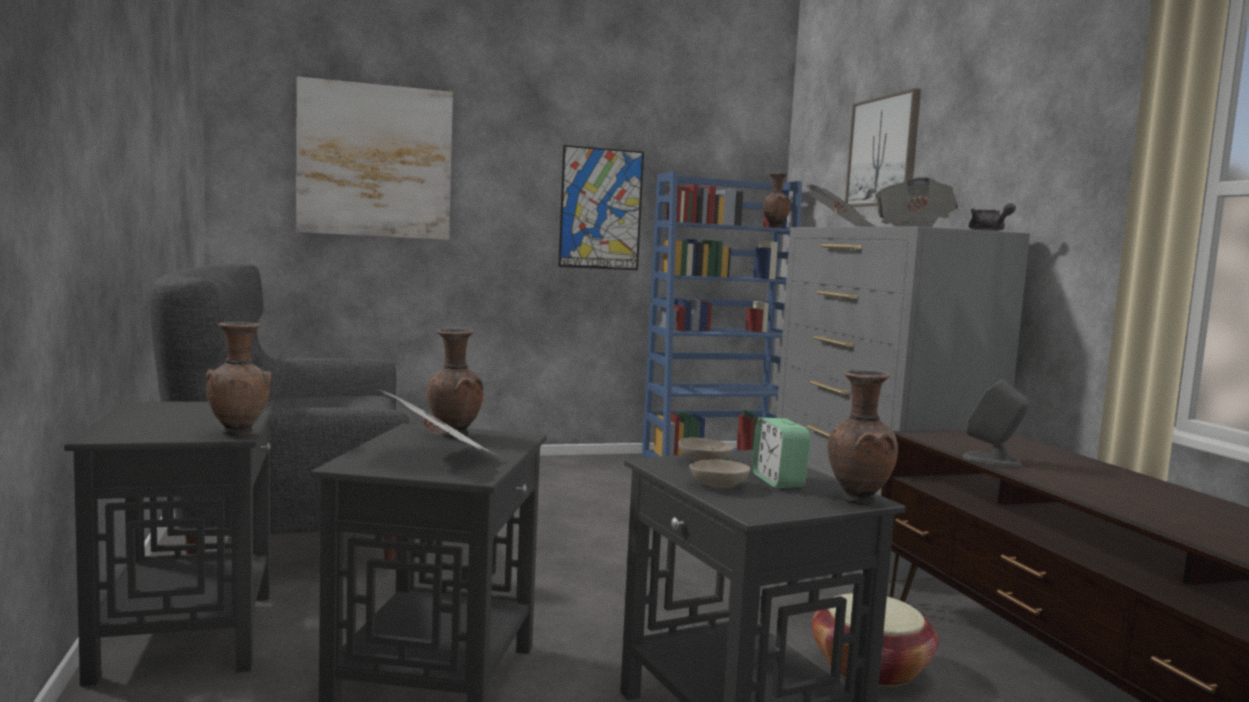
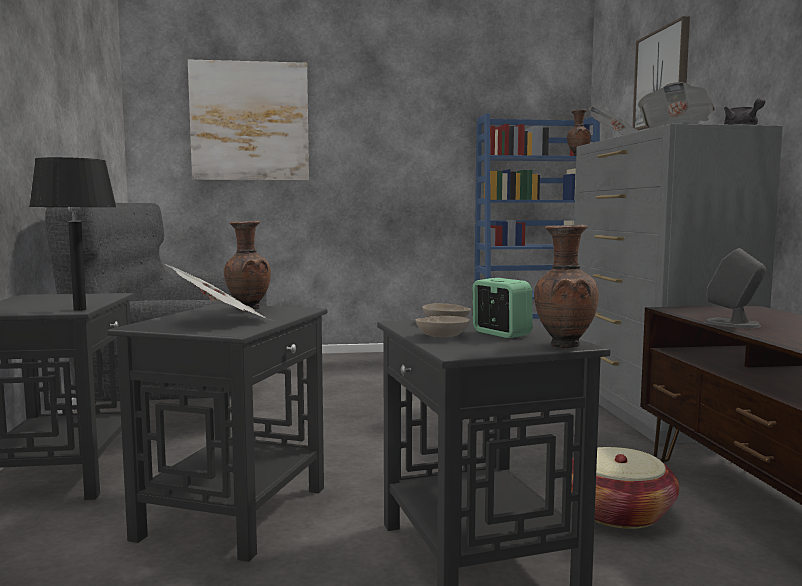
camera: 10 degrees right, 0 degrees up
brown vase [205,322,272,437] -> black table lamp [29,157,117,311]
picture [558,145,644,270] -> none
alarm clock [752,418,811,488] -> alarm clock turned 150 degrees clockwise [472,278,532,338]

